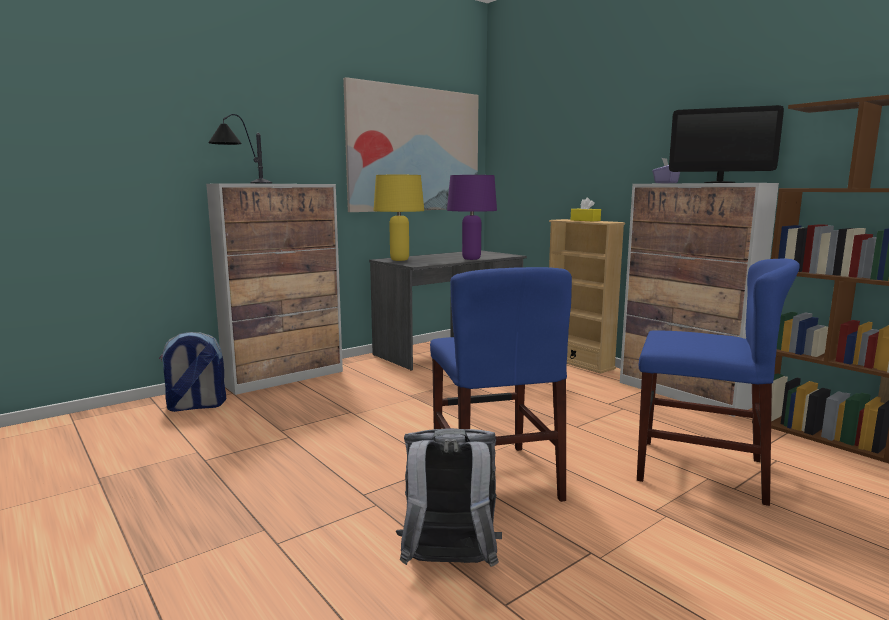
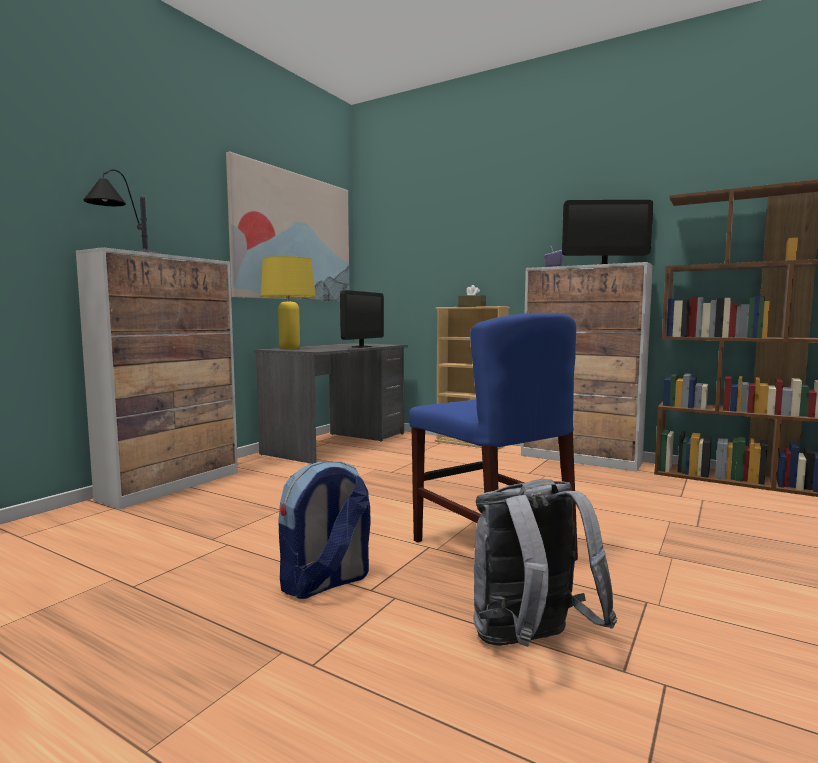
camera: 20 degrees left, 5 degrees down
backpack [159,332,226,412] -> backpack moved to [278,461,370,599]
purple table lamp [447,175,497,260] -> monitor [340,290,384,348]
yellow tissue box [571,198,601,221] -> brown tissue box [458,285,486,307]
blue chair [637,258,800,506] -> none

